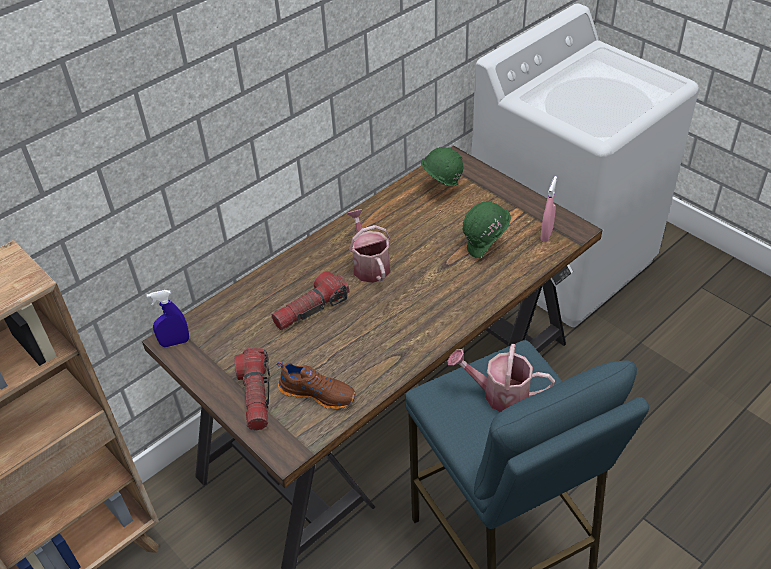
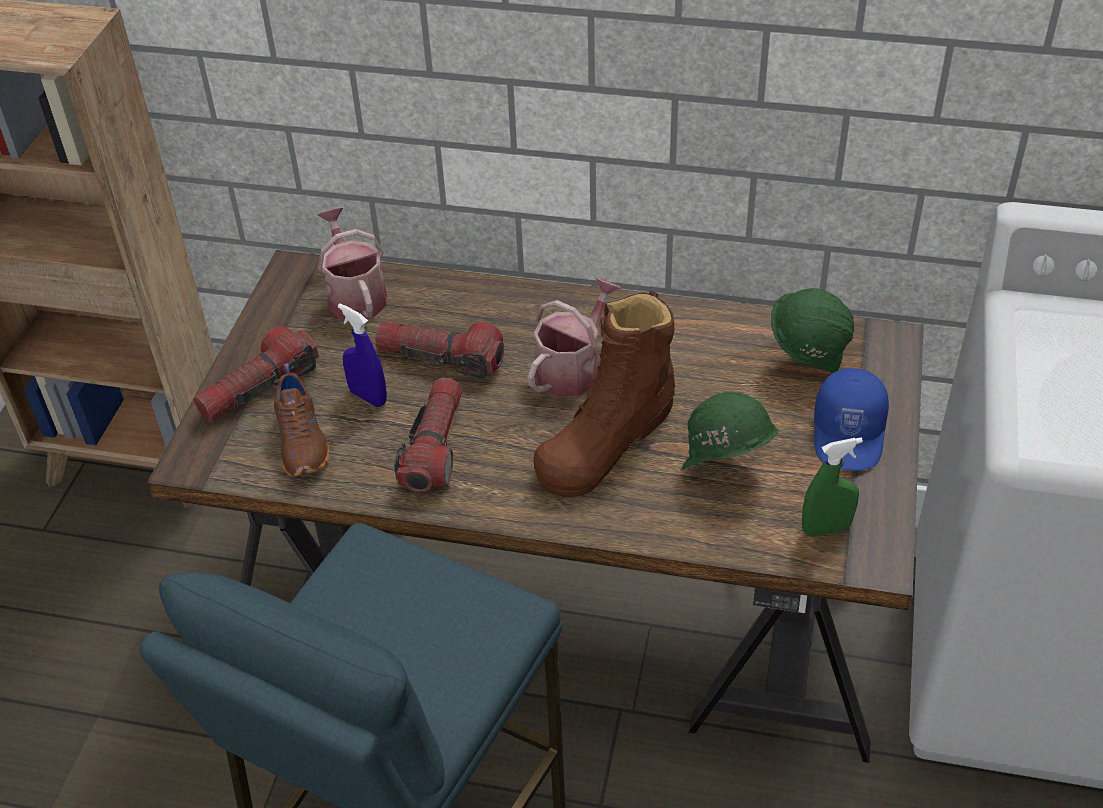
camera: 55 degrees right, 0 degrees up
blue spray bottle [147,290,189,347] -> blue spray bottle moved to [338,304,387,407]
watering can [447,344,555,412] -> watering can moved to [317,207,387,320]
pink spray bottle [540,176,557,242] -> green spray bottle [802,437,863,537]
none -> flashlight [394,377,462,492]
none -> brown boot [534,291,675,497]
none -> blue cap [814,368,889,471]

